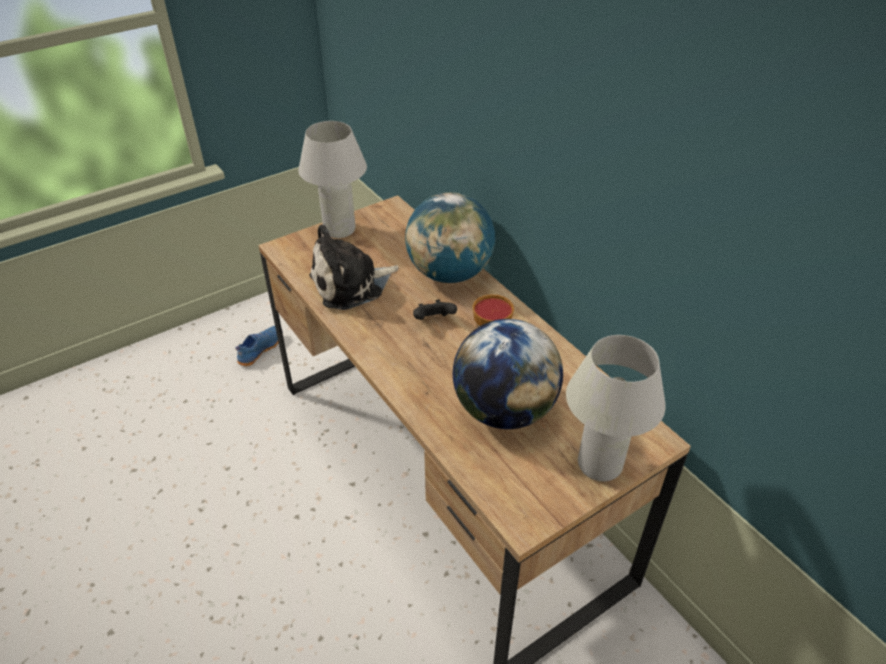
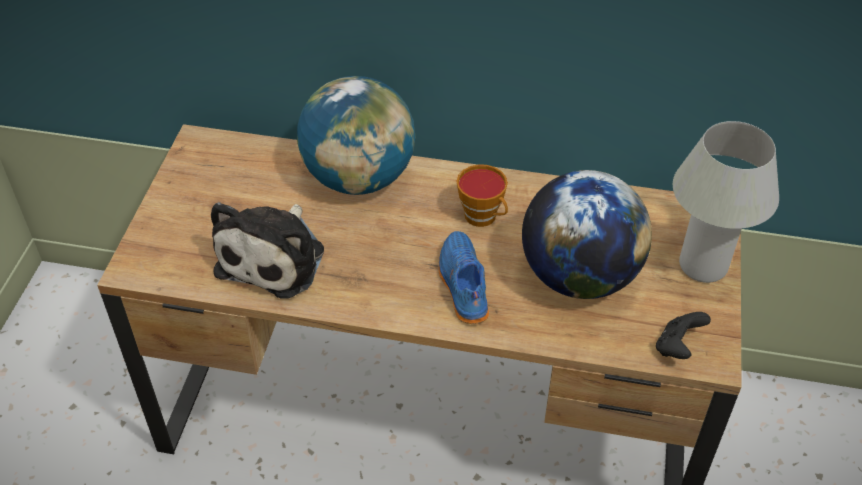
camera: 45 degrees left, 5 degrees up
blue shoe [235,326,283,366] -> blue shoe moved to [438,231,489,324]
white table lamp [298,121,367,238] -> none
black game controller [413,300,457,320] -> black game controller moved to [656,312,711,359]

